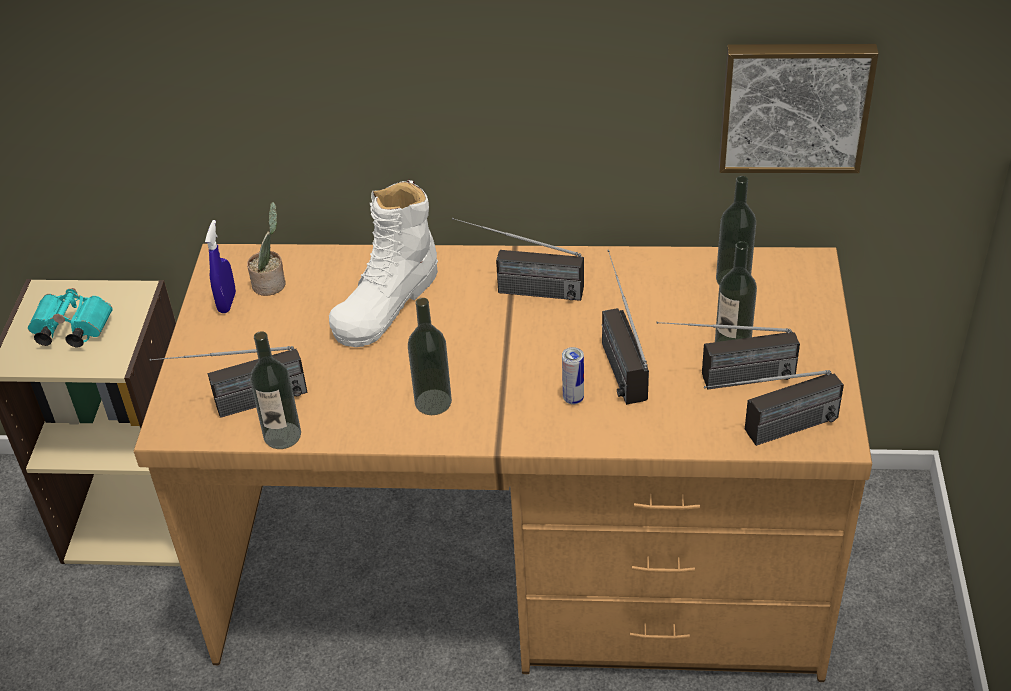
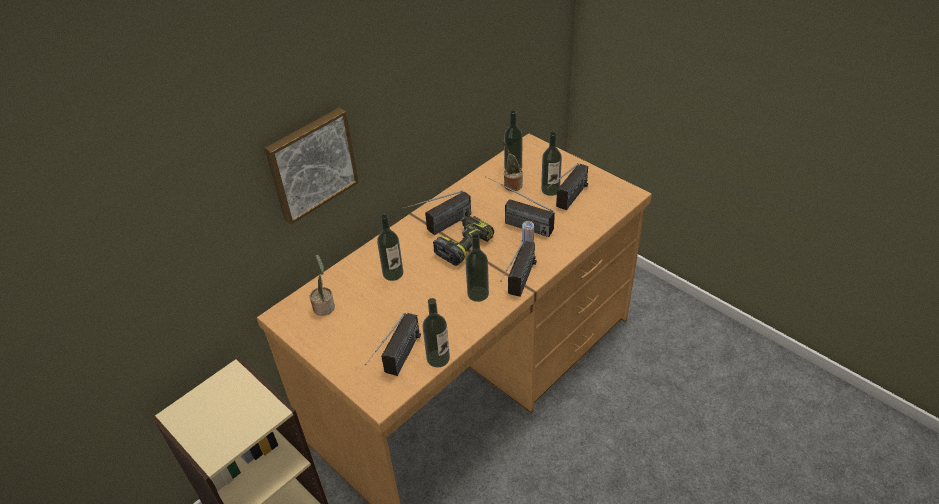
camera: 50 degrees left, 0 degrees up
turquoise binoculars [28,288,113,347] -> none
blue spray bottle [205,220,236,313] -> none
white boot [329,179,438,347] -> bottle [377,214,403,281]
radio [704,370,844,446] -> radio moved to [500,241,537,297]
picture [719,44,879,173] -> picture moved to [264,108,359,224]
none -> power drill [433,216,494,266]
none -> potted plant [502,141,523,191]

